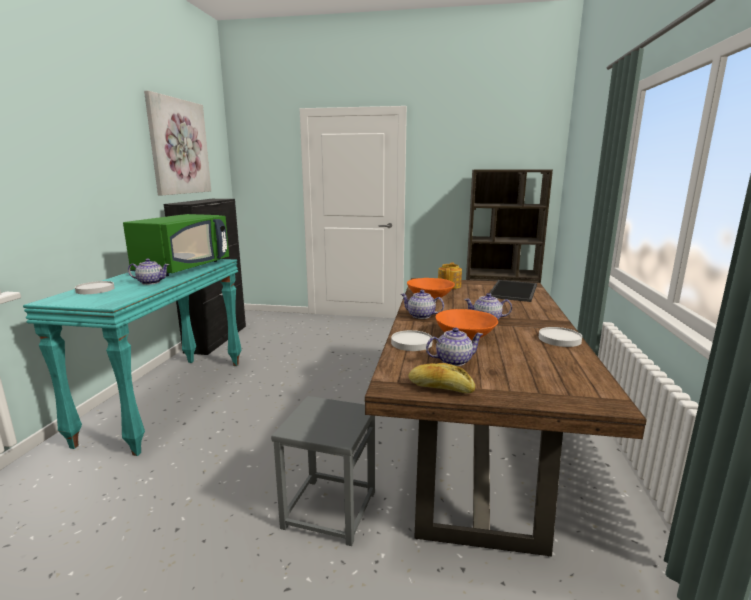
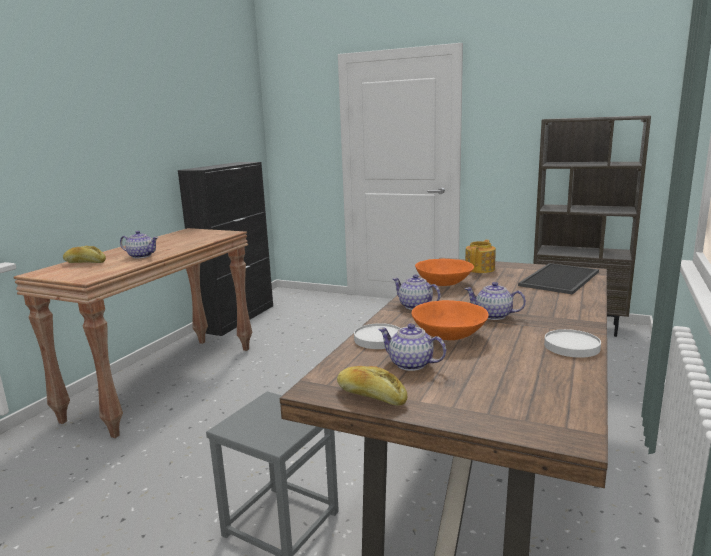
camera: 15 degrees right, 0 degrees up
turquoise console table [23,259,242,456] -> brown console table [14,228,252,438]
white plate [75,281,114,294] -> bread [63,246,106,263]
green microwave [123,214,229,276] -> none
picture [144,91,211,195] -> none
teapot [426,328,483,366] -> teapot turned 150 degrees counterclockwise [378,323,446,371]

